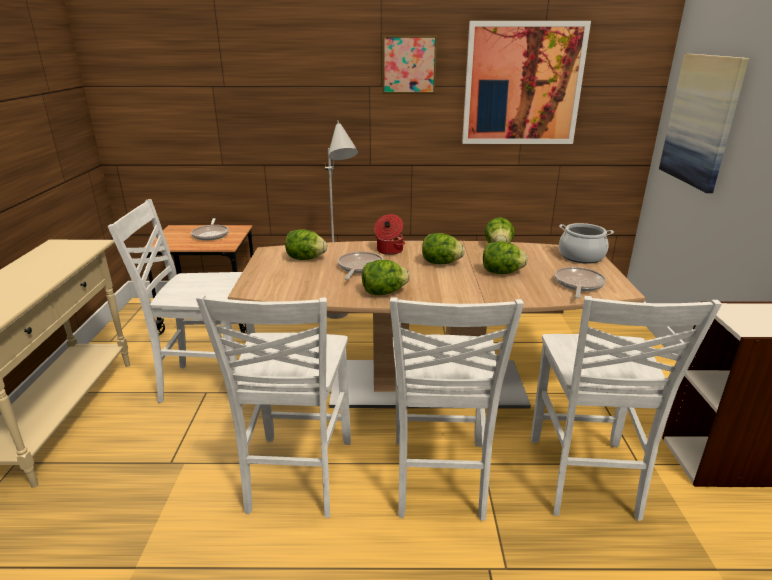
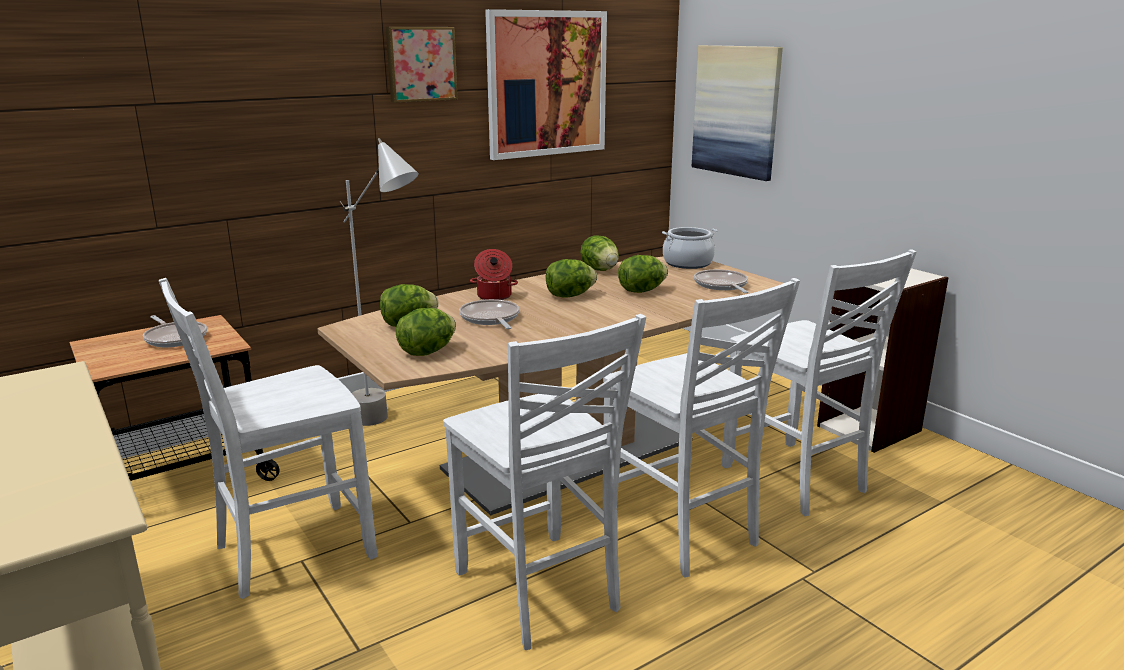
camera: 35 degrees left, 5 degrees down
lettuce [362,260,410,295] -> lettuce moved to [396,308,456,356]

